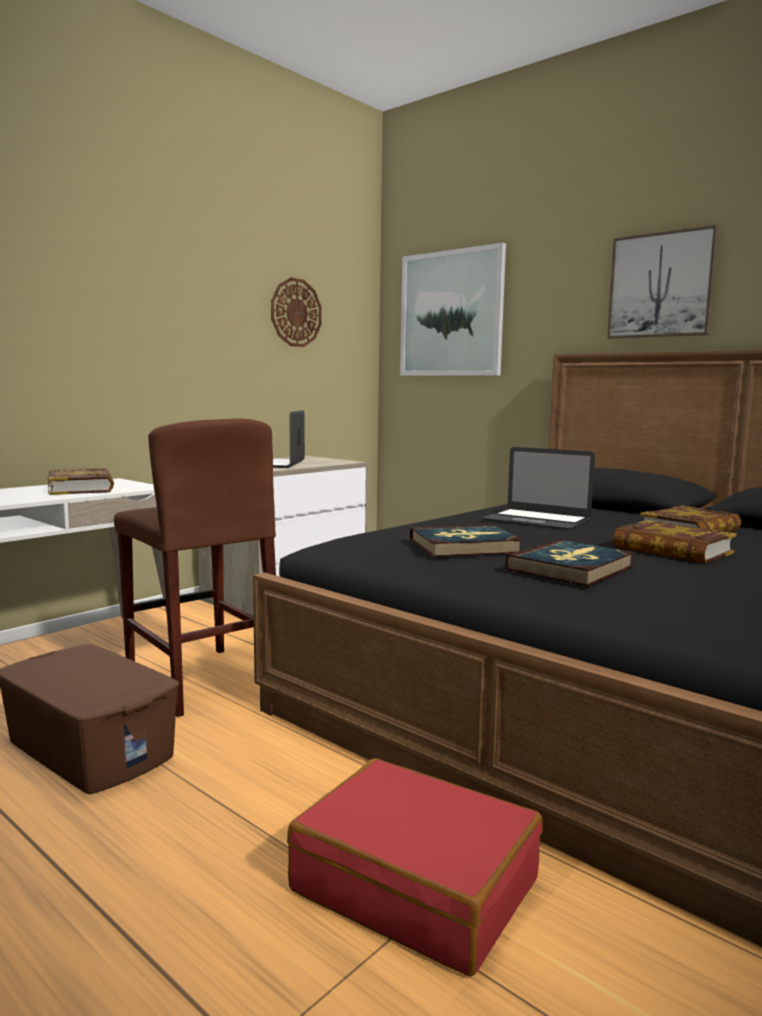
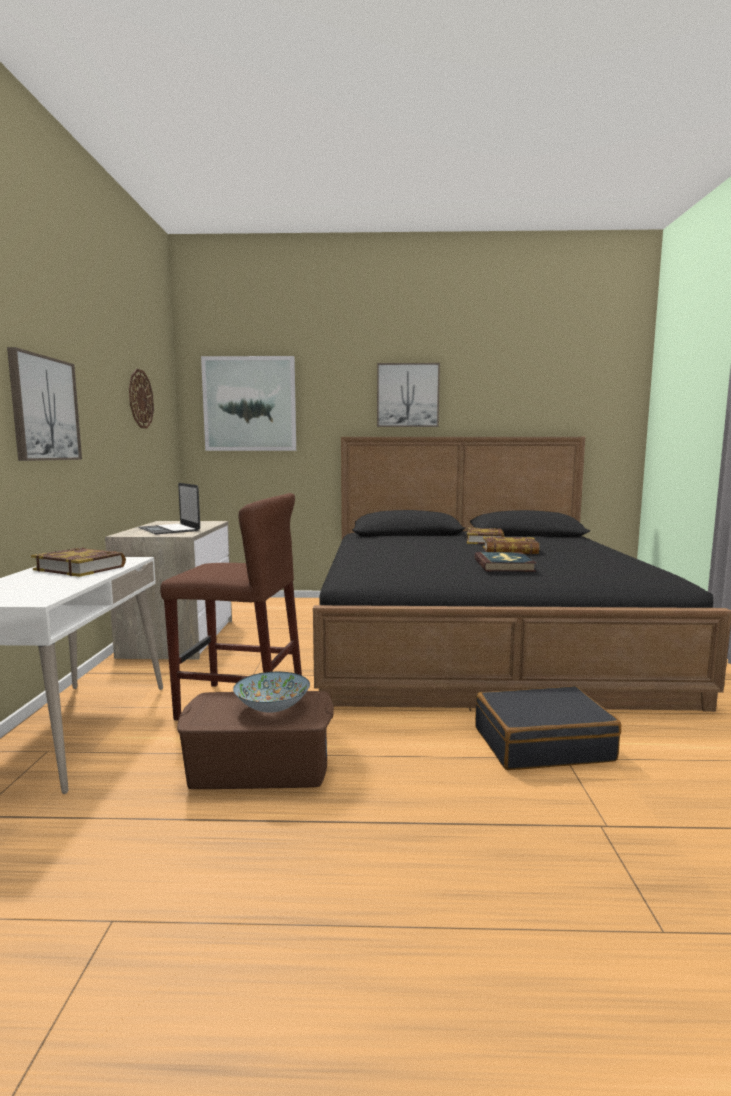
camera: 40 degrees left, 0 degrees up
red suitcase [287,759,543,976] -> black suitcase [475,686,621,770]
book [410,525,524,557] -> none
laptop [483,447,595,530] -> none
none -> picture [7,347,82,461]
none -> bowl [233,672,310,713]

